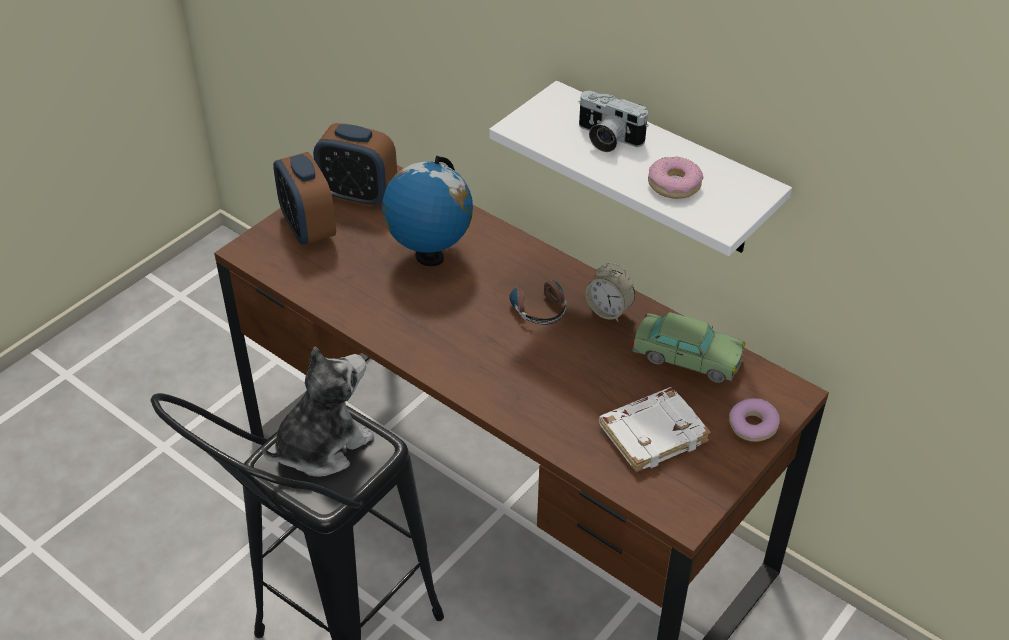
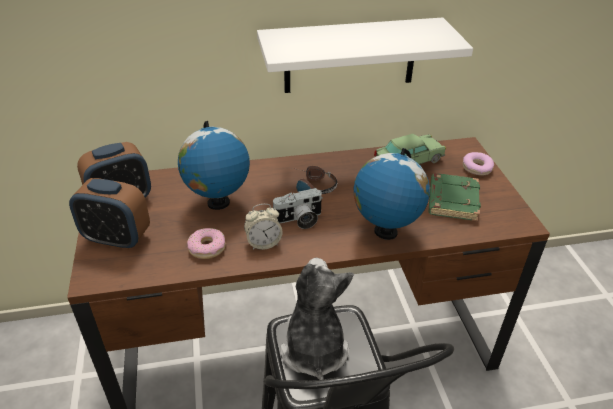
camera: 50 degrees left, 5 degrees down
camera [579,91,649,152] -> camera moved to [273,188,323,229]
alarm clock [586,262,635,322] -> alarm clock moved to [244,204,283,250]
white book [599,387,711,473] -> green book [428,173,481,221]
donut [648,156,703,199] -> donut moved to [187,228,226,259]
none -> globe [354,148,430,240]

